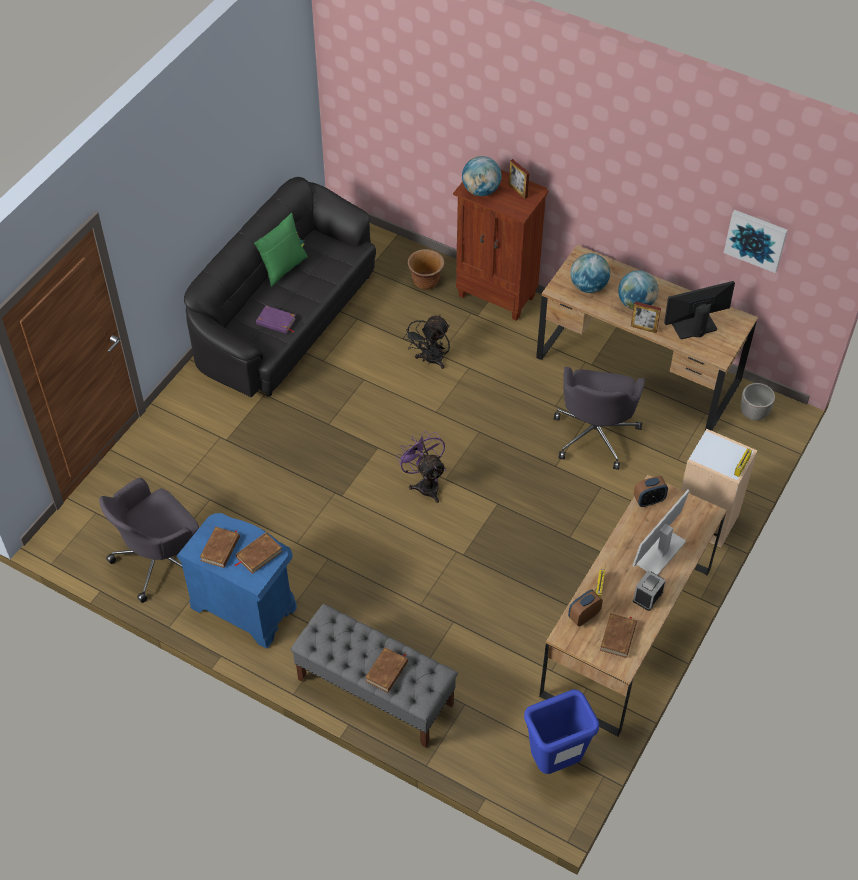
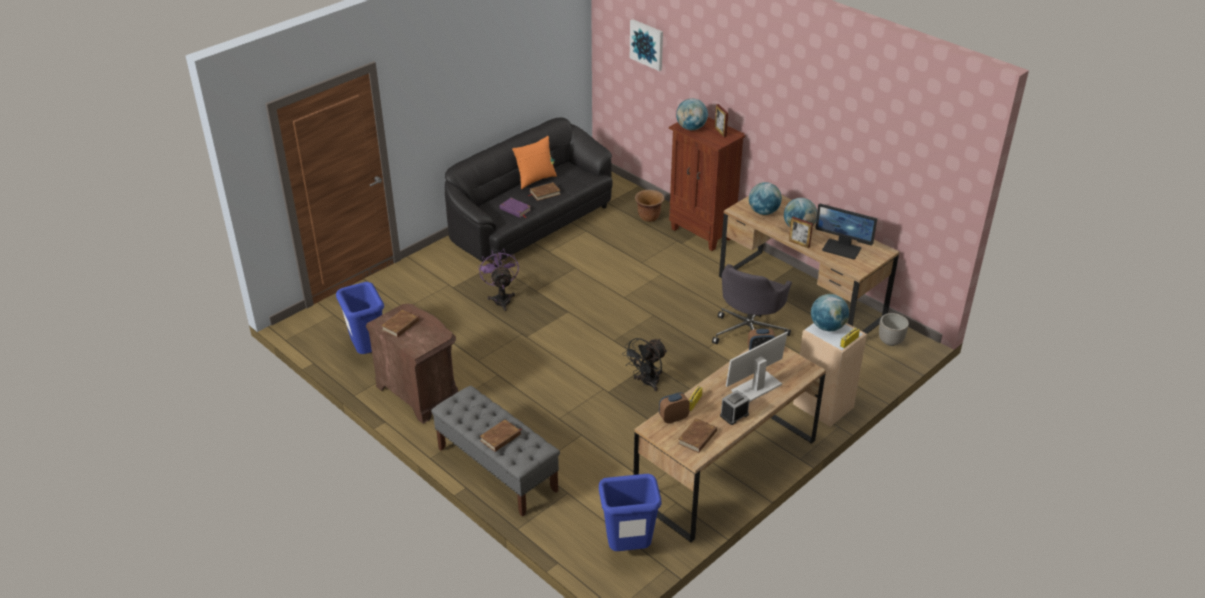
camera: 15 degrees right, 15 degrees down
grey office chair [99,478,199,603] -> blue trash can [336,282,384,354]
blue nightstand [176,513,297,649] -> brown nightstand [366,304,458,424]
brown book [235,532,283,574] -> brown book moved to [527,182,561,201]
green pillow [254,213,308,287] -> orange pillow [512,136,557,189]
purple fan [396,431,446,503] -> purple fan moved to [478,249,519,311]
black fan [403,315,450,369] -> black fan moved to [622,338,667,391]
monitor [664,281,735,339] -> monitor turned 150 degrees counterclockwise [815,203,877,259]
picture [724,210,788,273] -> picture moved to [630,19,663,71]
none -> globe [811,294,849,331]

